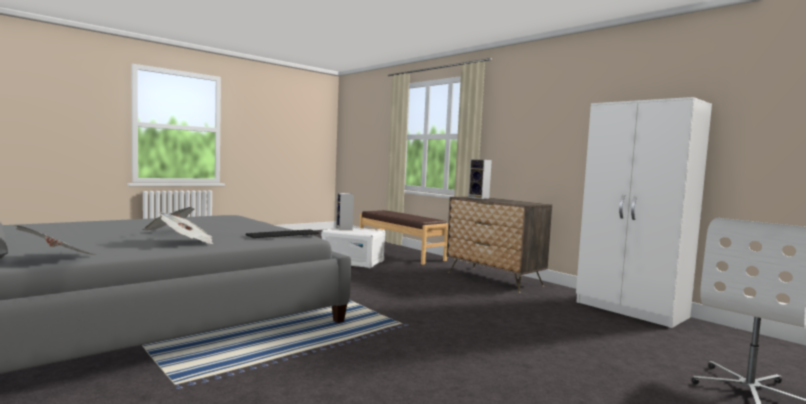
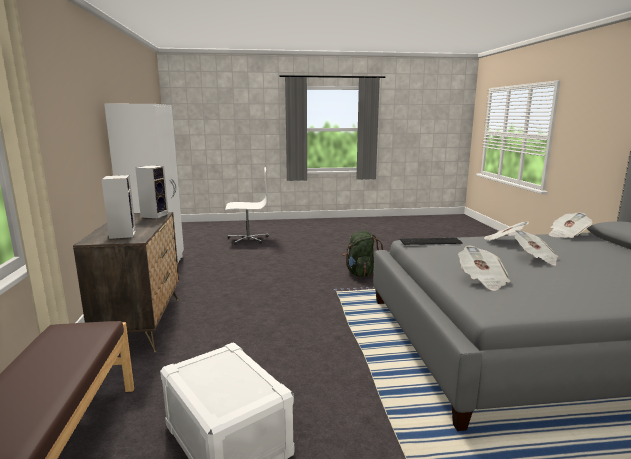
camera: 145 degrees left, 10 degrees up
speaker [336,193,354,230] -> speaker moved to [135,165,169,218]
none -> green backpack [343,231,383,277]
none -> newspaper [458,246,511,291]

